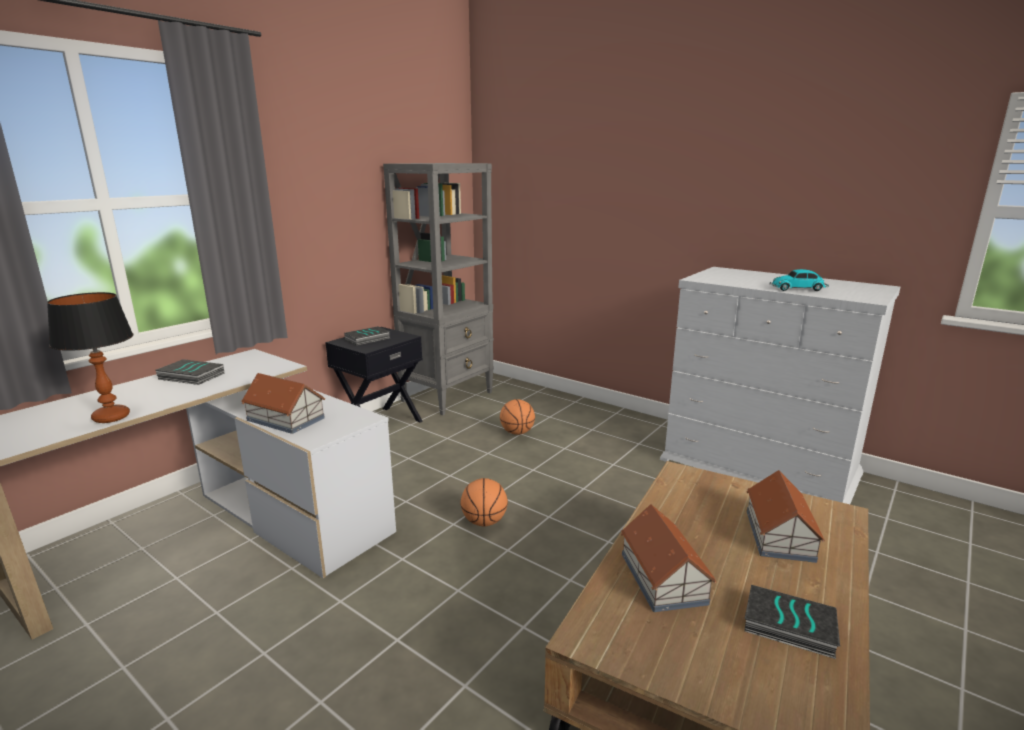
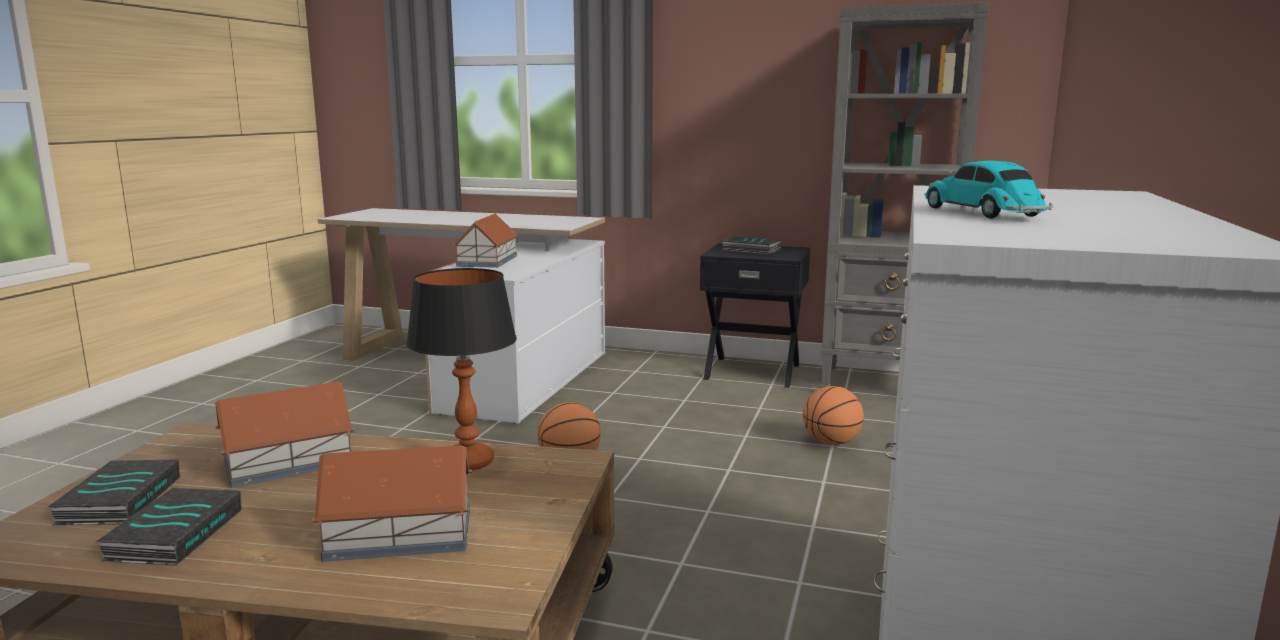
camera: 70 degrees right, 5 degrees down
table lamp [47,292,133,423] -> table lamp moved to [406,268,517,470]
book [155,359,224,385] -> book moved to [48,459,180,525]

